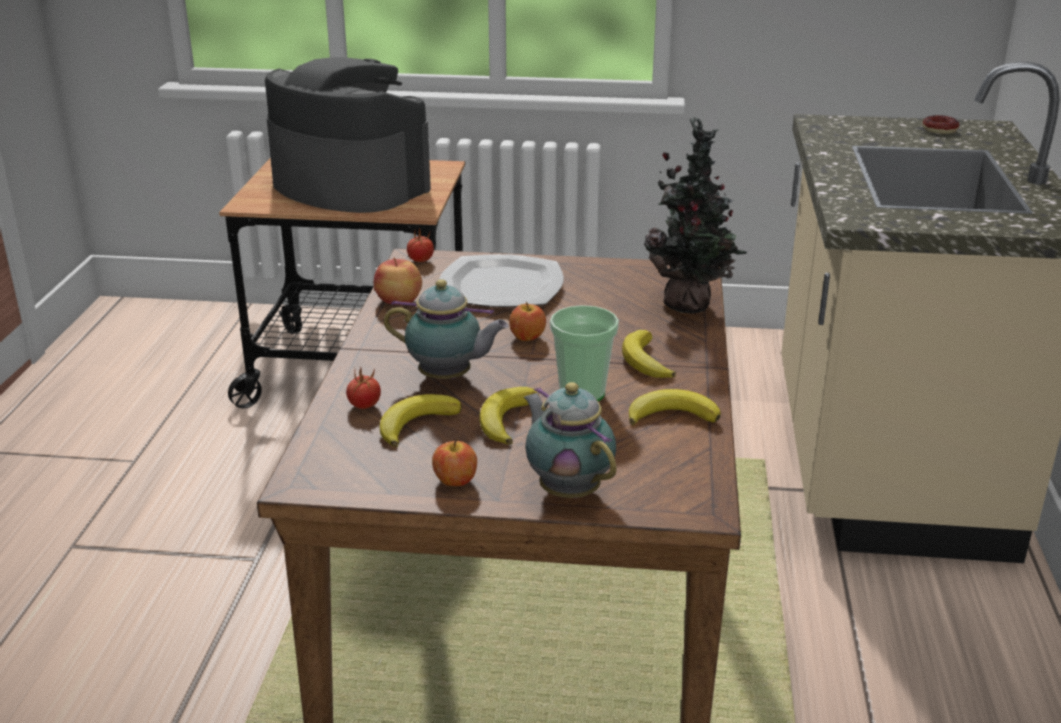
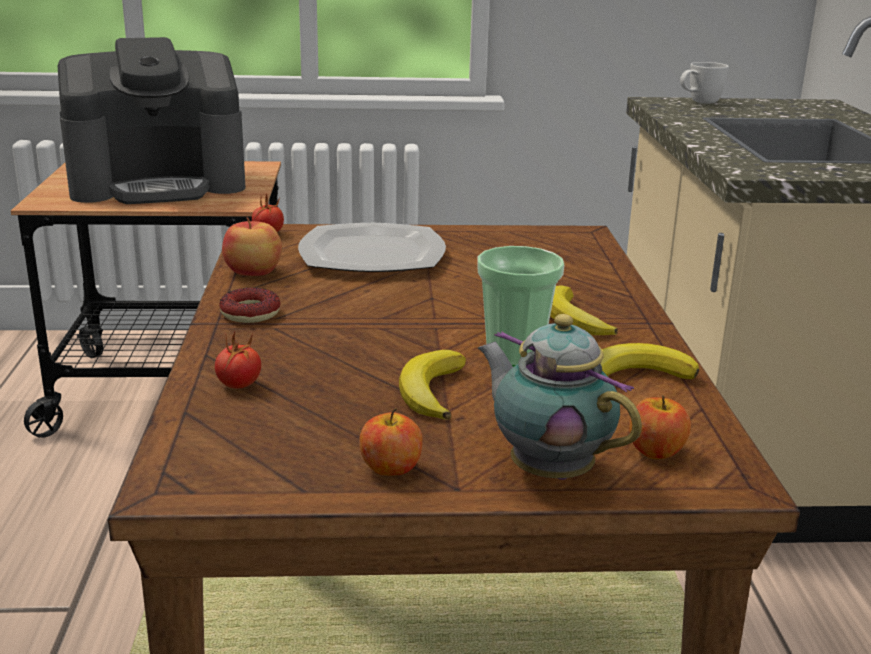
camera: 10 degrees left, 5 degrees down
coffee machine [265,57,431,213] -> coffee machine turned 135 degrees clockwise [58,37,245,204]
banana [380,394,462,447] -> none
teapot [384,279,509,379] -> none
apple [509,302,546,341] -> apple moved to [629,395,691,459]
potted plant [644,117,747,313] -> none
donut [923,115,959,134] -> donut moved to [219,288,281,323]
none -> white mug [680,62,729,104]

